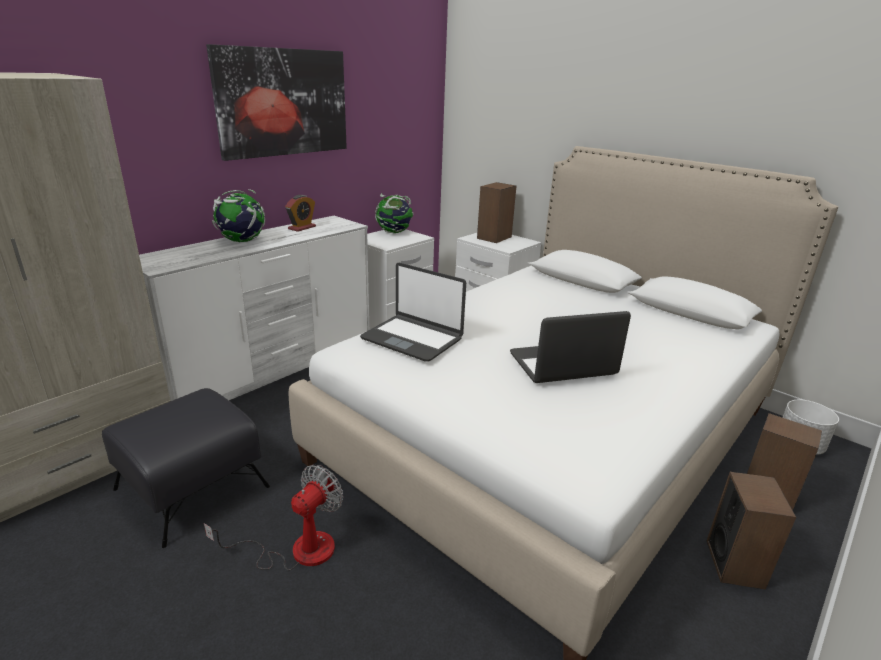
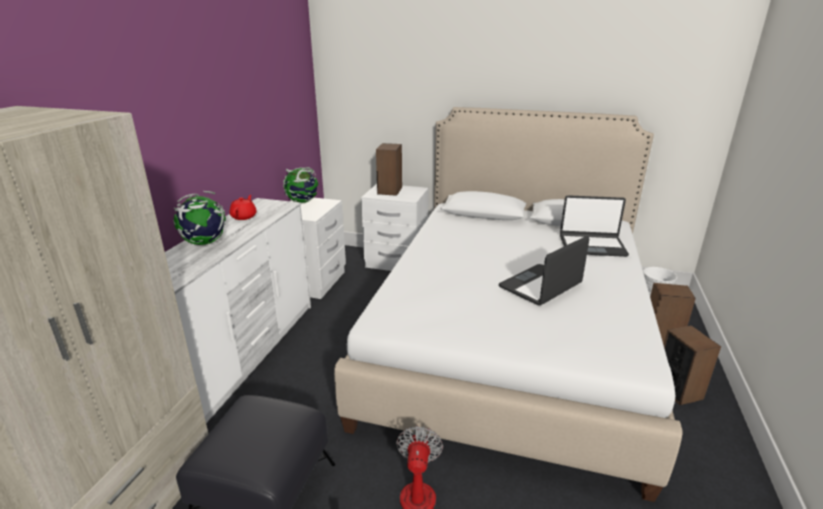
camera: 25 degrees left, 0 degrees up
picture [206,44,347,161] -> none
alarm clock [285,195,316,232] -> red teapot [229,195,257,220]
laptop [360,263,466,362] -> laptop moved to [560,195,629,257]

